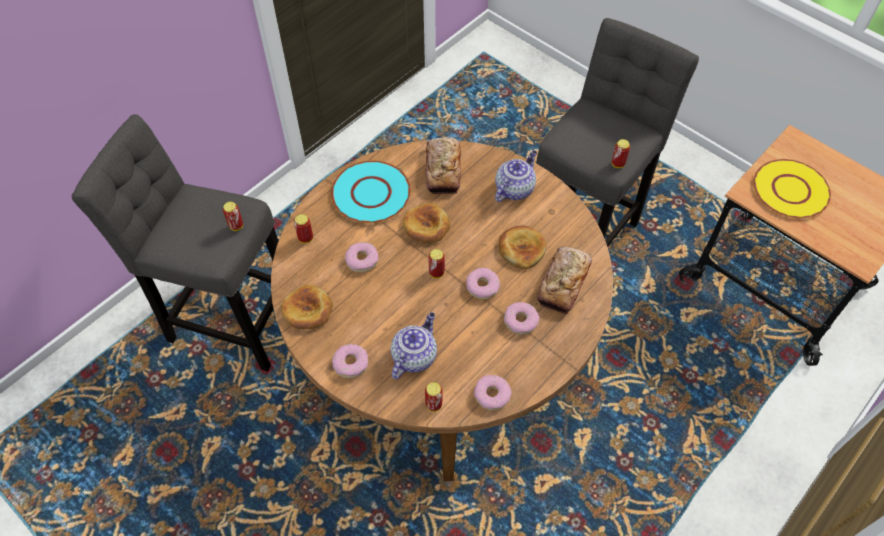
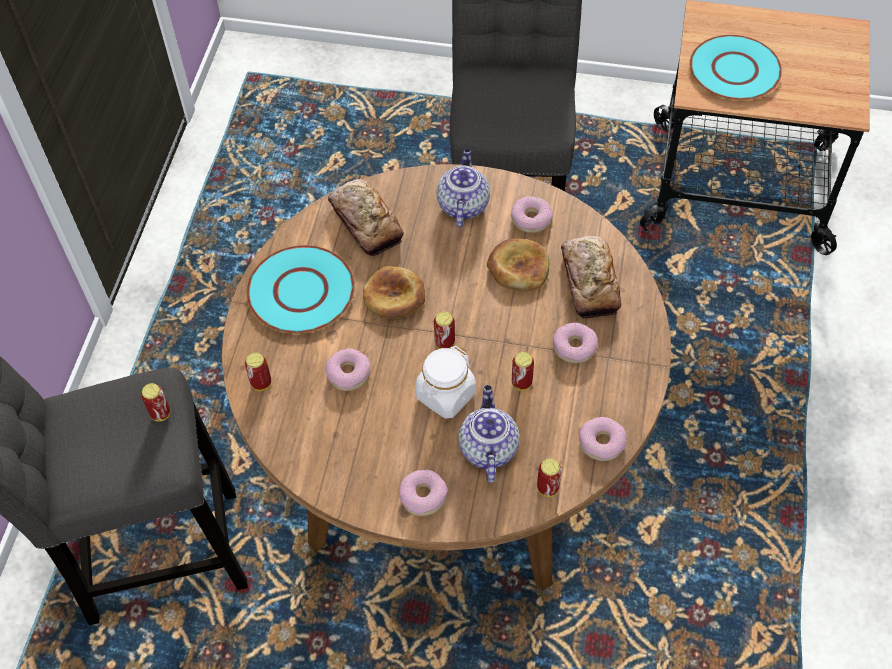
camera: 30 degrees left, 0 degrees up
bread [281,284,333,329] -> none
donut [466,268,500,299] -> donut moved to [511,196,553,233]
can [611,139,630,168] -> can moved to [512,352,534,391]
yellow plate [753,159,831,218] -> turquoise plate [689,35,782,100]
none -> white jar [415,346,476,418]

